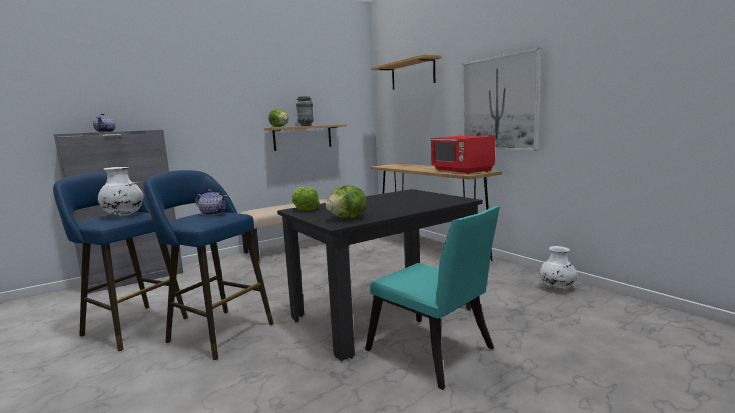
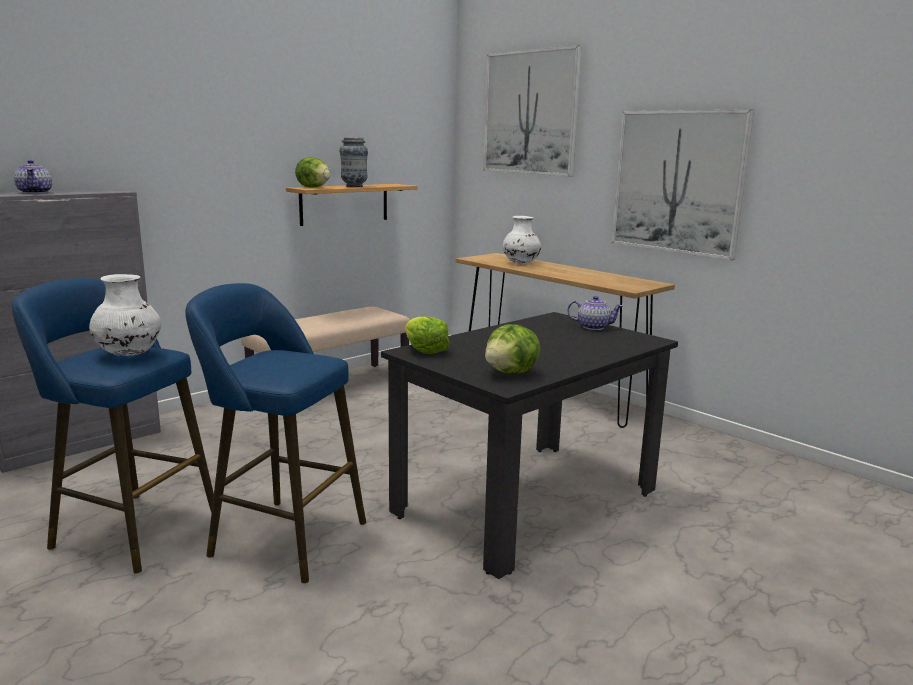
camera: 10 degrees left, 5 degrees up
teapot [195,189,228,216] -> teapot moved to [567,296,623,330]
turquoise chair [365,206,500,390] -> none
shelf [371,54,441,90] -> picture [483,45,582,176]
red microwave [430,136,495,174] -> none
white vase [540,246,577,290] -> white vase moved to [503,216,541,264]

